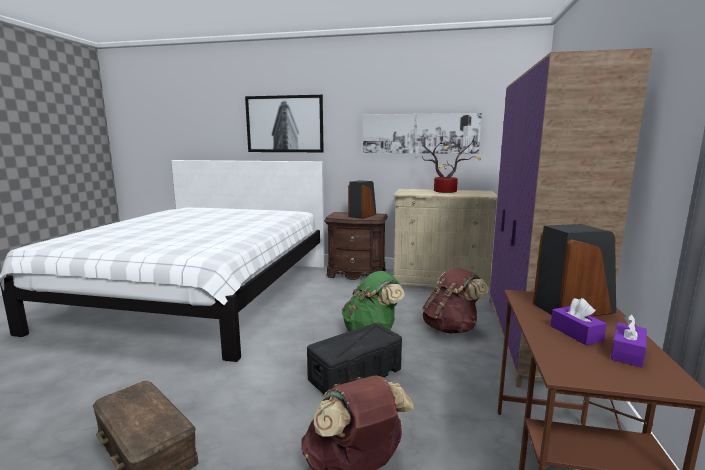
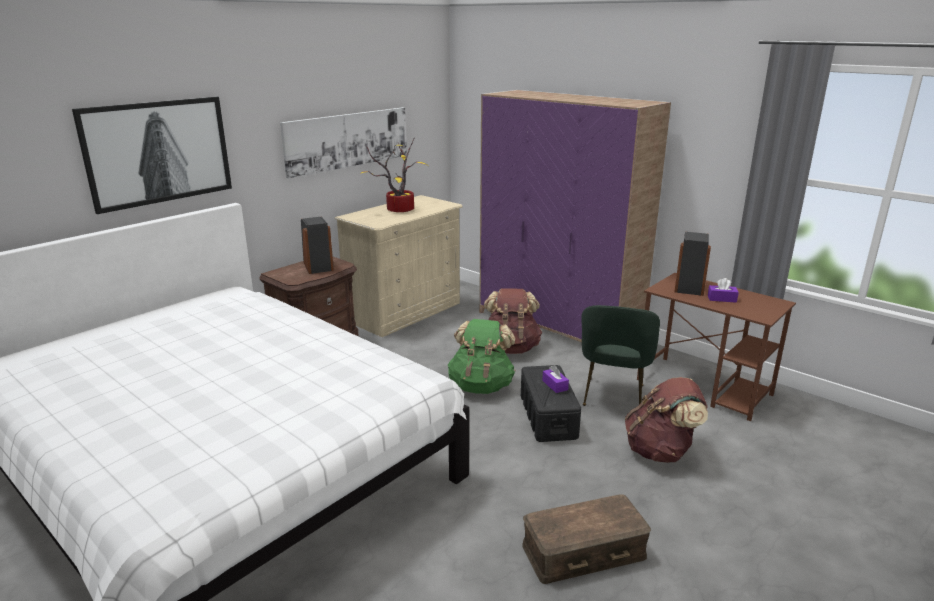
camera: 60 degrees left, 10 degrees up
purple tissue box [611,314,647,367] -> purple tissue box moved to [542,365,569,393]
none -> green chair [581,305,660,406]

